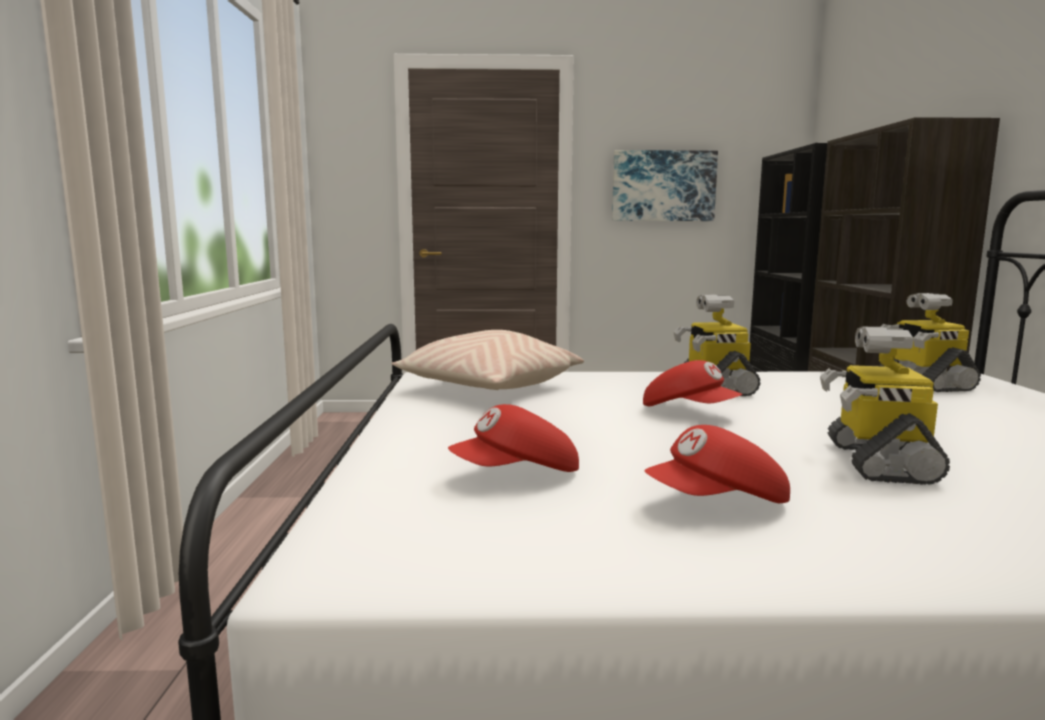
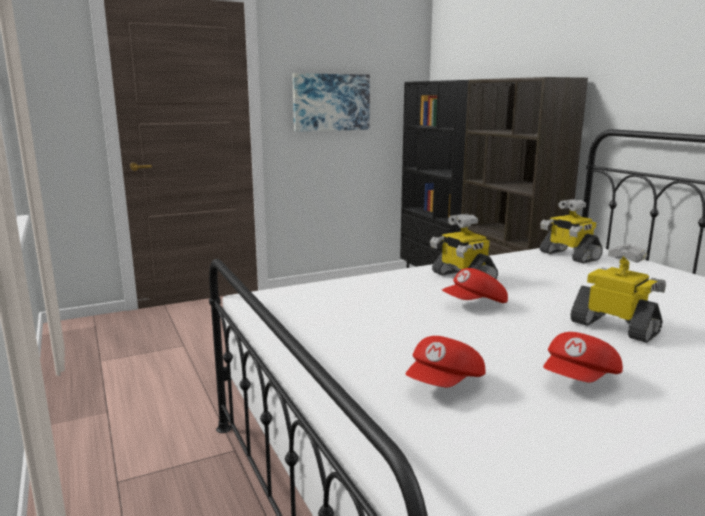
camera: 25 degrees left, 5 degrees up
beige pillow [391,330,584,390] -> none
red cap [643,360,743,407] -> red cap turned 135 degrees clockwise [442,268,508,303]
toy robot [820,327,950,485] -> toy robot turned 150 degrees clockwise [570,244,666,343]

